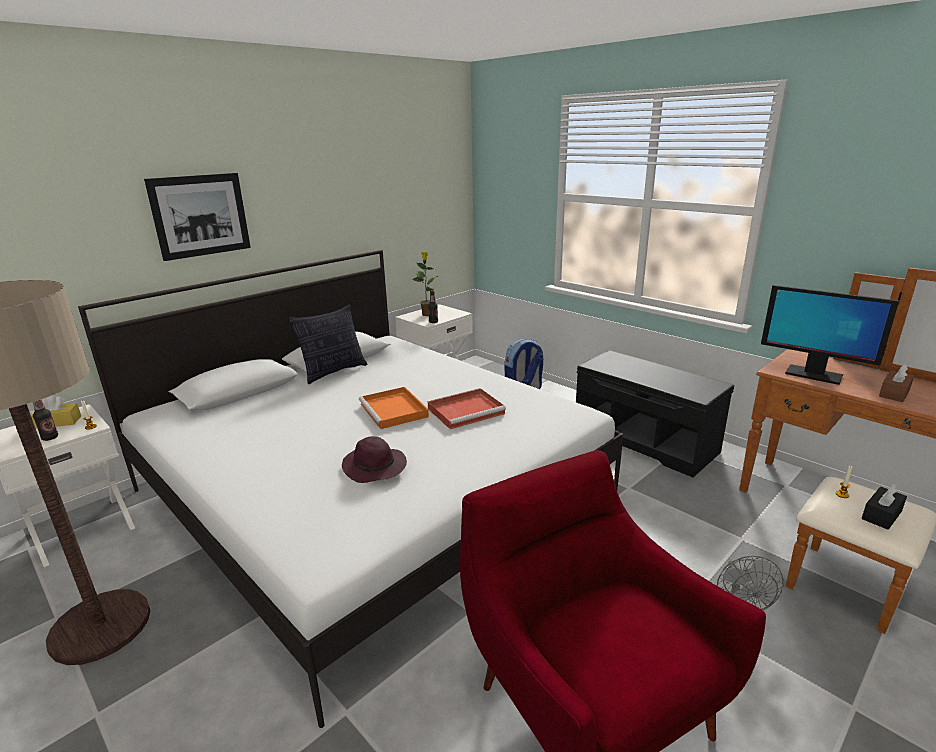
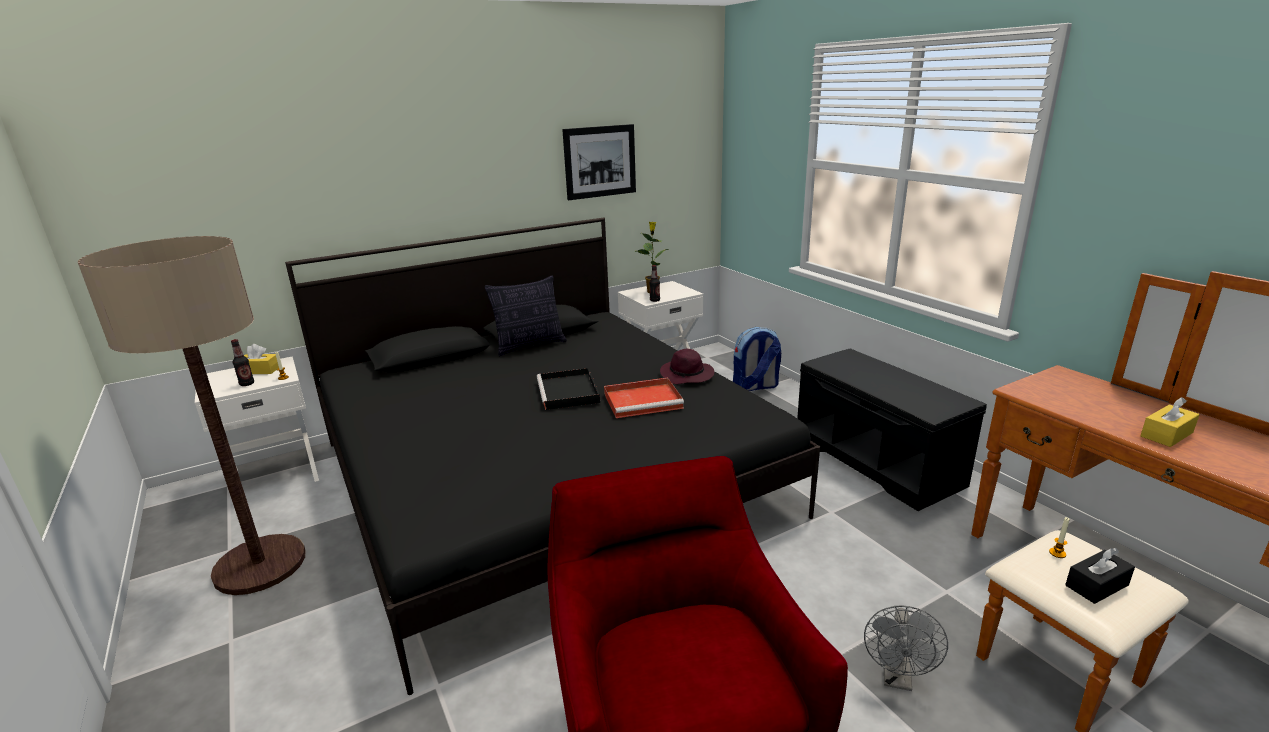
camera: 15 degrees right, 0 degrees up
white bed [78,250,623,728] -> black bed [285,217,820,695]
picture [144,173,251,261] -> picture moved to [562,124,636,200]
purple hat [342,436,407,483] -> purple hat moved to [660,349,714,384]
orange tray [359,387,429,429] -> black tray [537,368,600,410]
monitor [761,285,899,385] -> none
brown tissue box [879,364,914,402] -> yellow tissue box [1140,397,1200,447]

